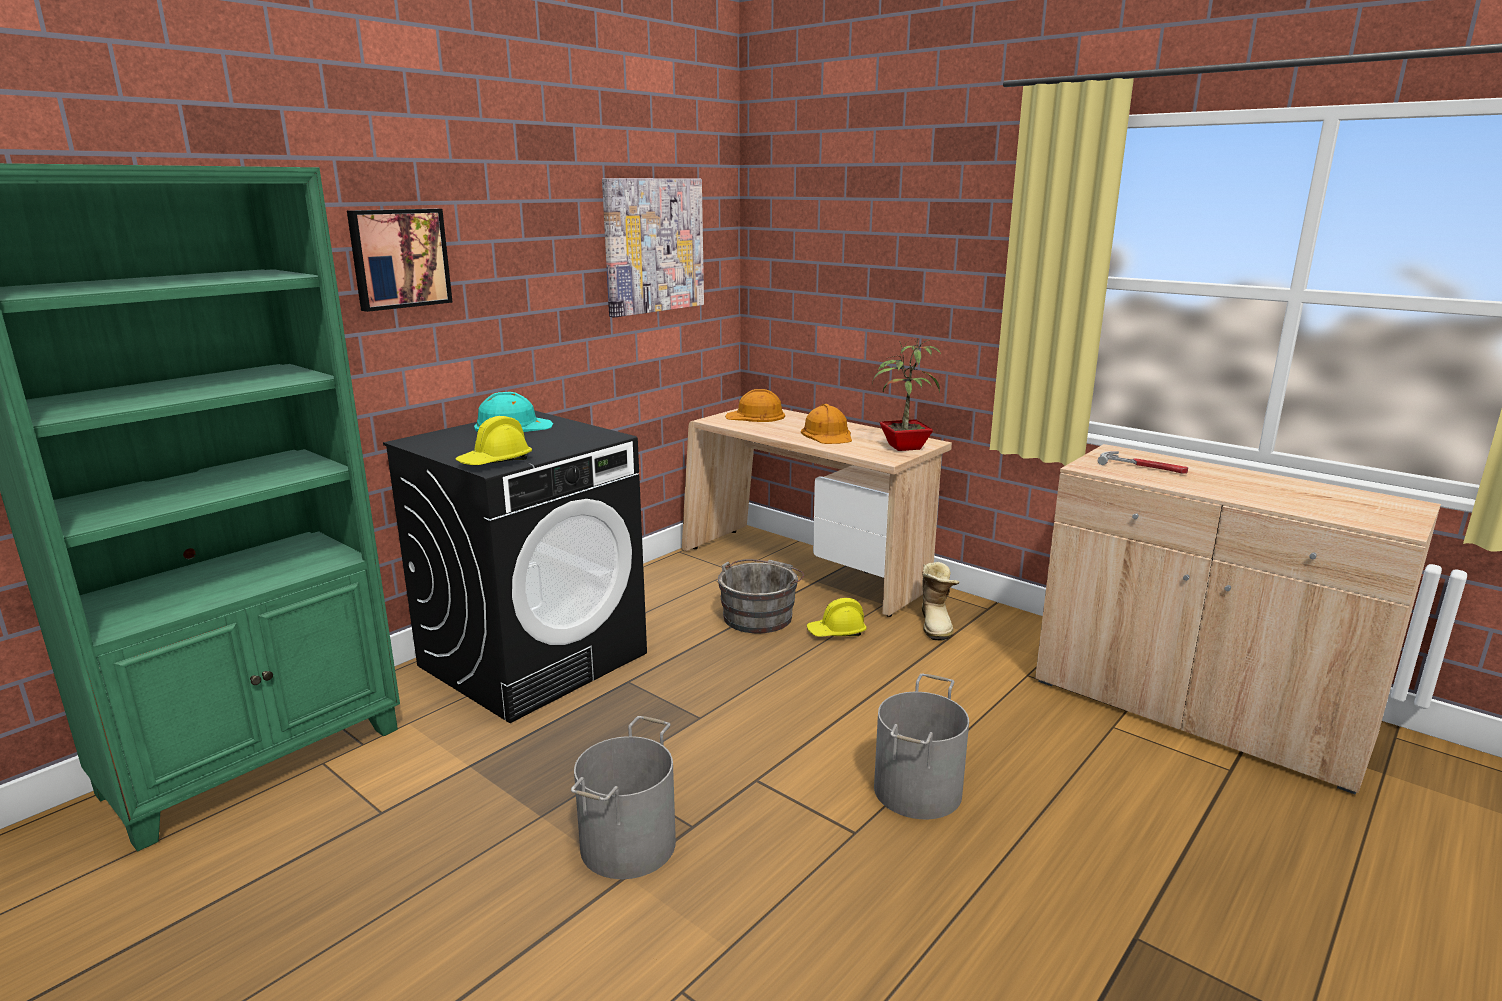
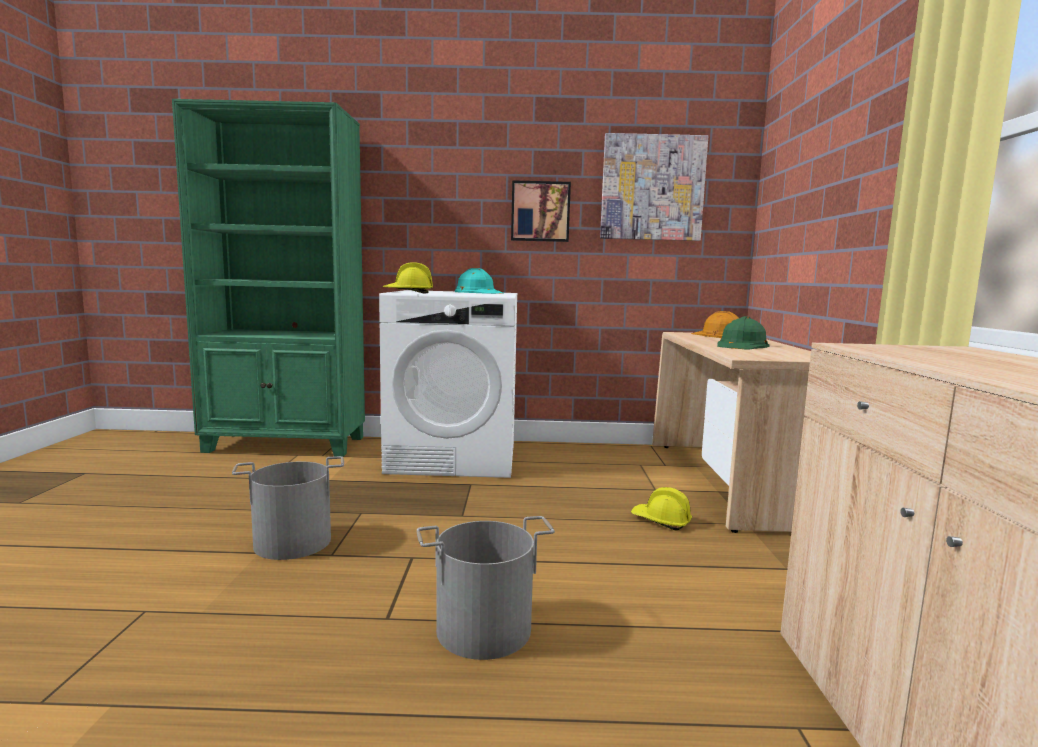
camera: 50 degrees right, 10 degrees down
picture [347,209,453,312] -> picture moved to [511,180,571,242]
black washing machine [383,410,647,723] -> white washing machine [379,290,517,478]
grey bucket [718,559,804,633] -> none
orange hard hat [801,404,852,444] -> green hard hat [717,316,769,349]
potted plant [872,338,941,451] -> none
boot [922,562,960,641] -> none
hammer [1098,451,1188,474] -> none

